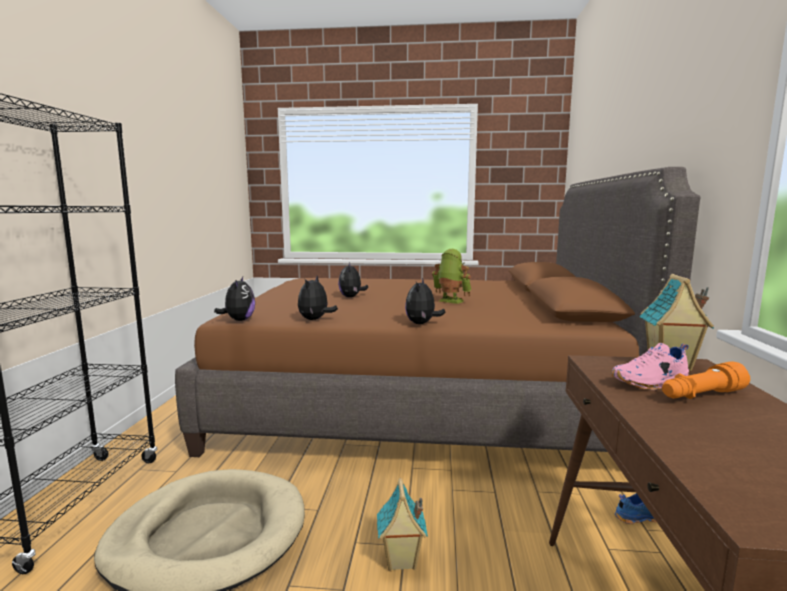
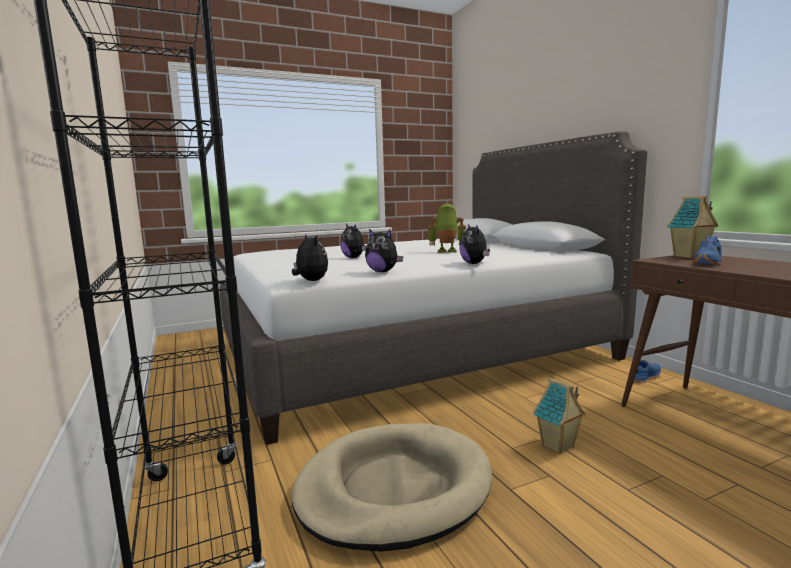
camera: 30 degrees left, 0 degrees up
brown bed [175,167,700,457] -> white bed [220,131,648,445]
plush toy [298,276,338,320] -> plush toy turned 45 degrees counterclockwise [365,229,403,272]
pink shoe [611,343,689,391] -> blue shoe [693,236,722,265]
orange flashlight [662,361,750,399] -> none

